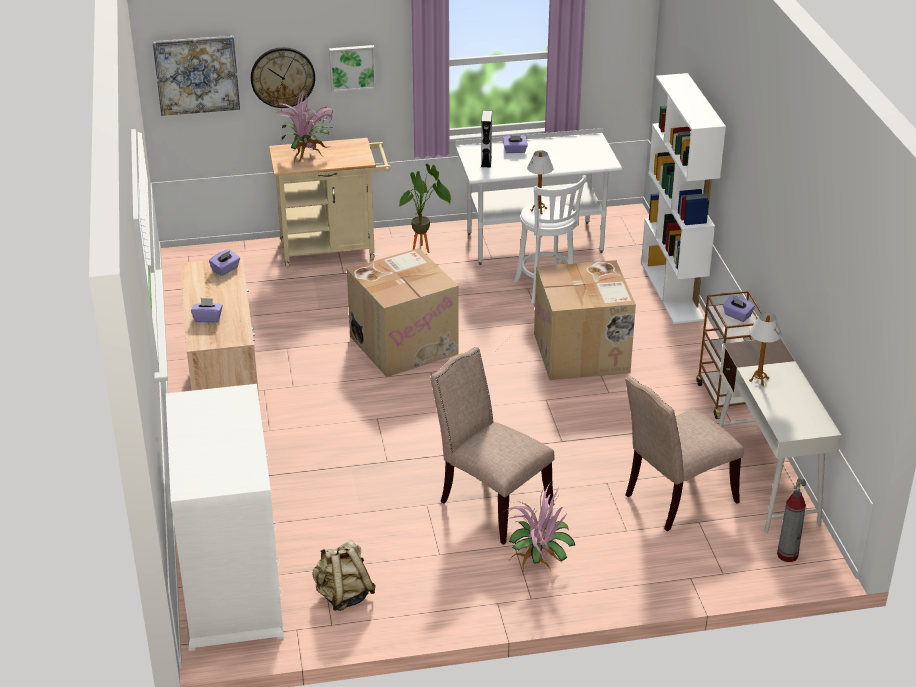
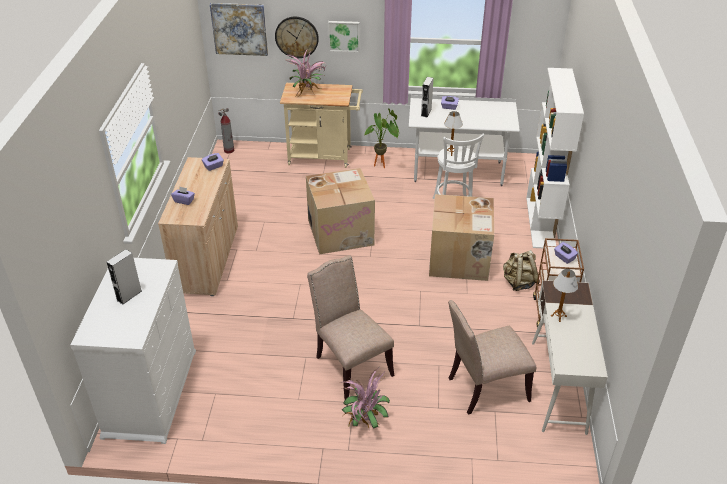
camera: 15 degrees right, 5 degrees up
beige backpack [312,540,376,611] -> beige backpack moved to [503,250,540,291]
fire extinguisher [777,478,806,562] -> fire extinguisher moved to [218,108,234,154]
none -> grey speaker [107,249,142,305]

